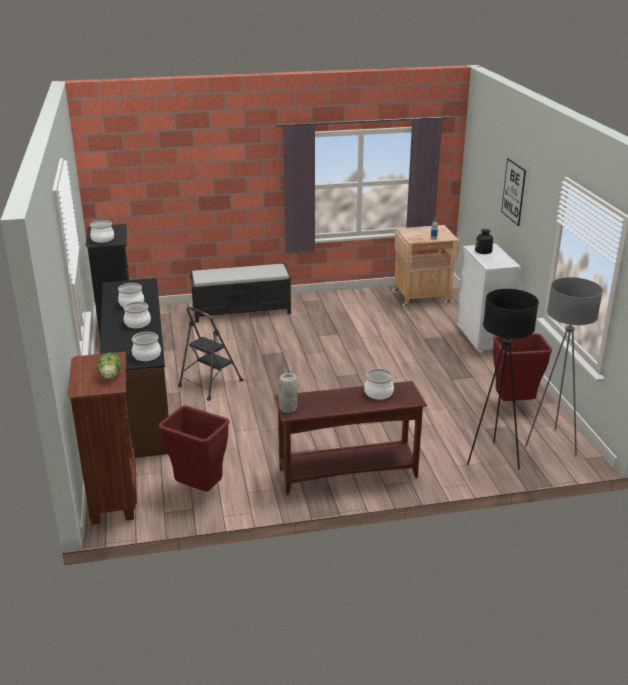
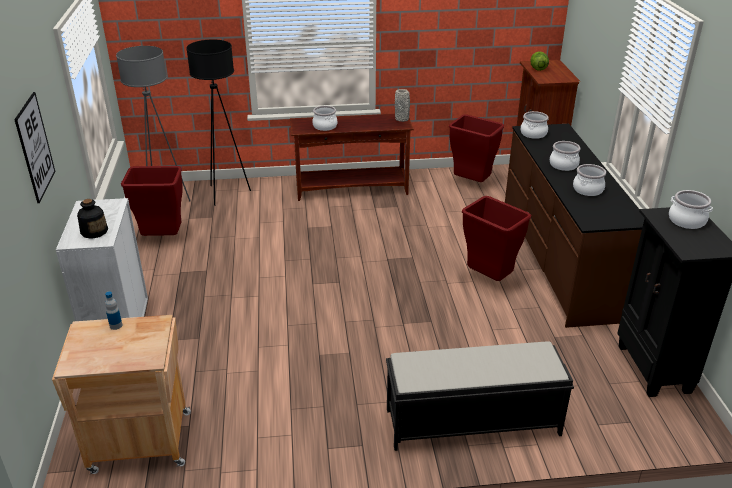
camera: 175 degrees left, 5 degrees up
black step ladder [178,307,244,401] -> red trash can [462,196,531,281]

